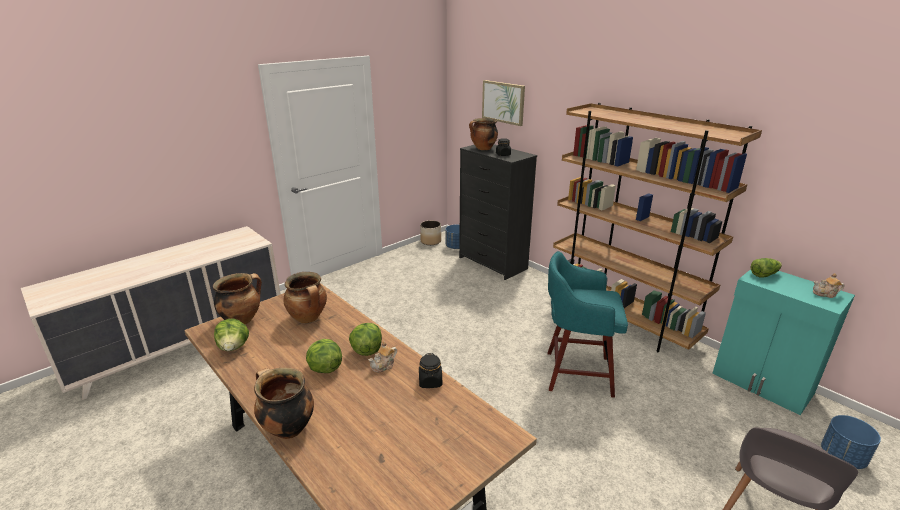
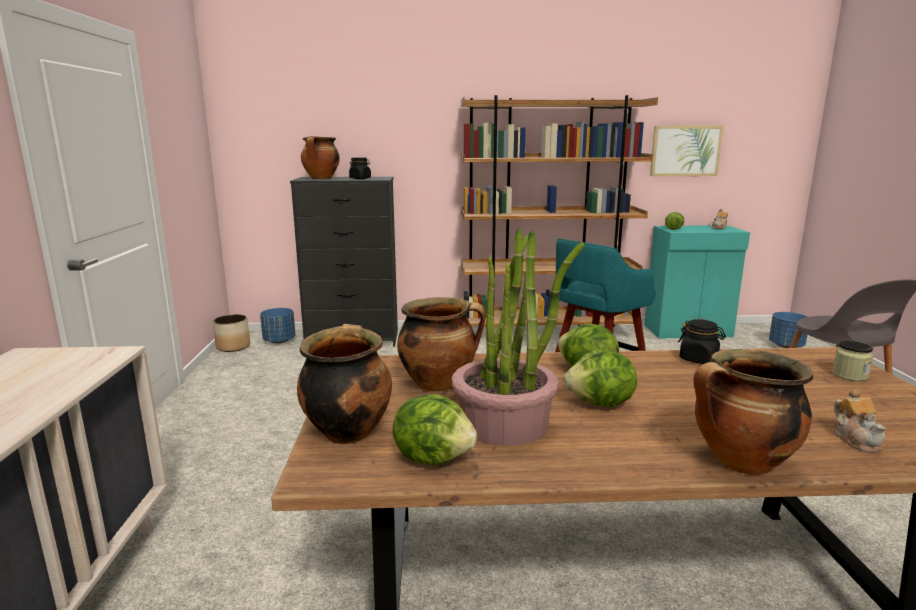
camera: 50 degrees left, 10 degrees down
teapot [369,342,397,373] -> teapot moved to [833,389,887,452]
picture [482,80,525,126] -> picture moved to [650,126,724,176]
none -> potted plant [452,228,584,446]
none -> jar [832,341,873,381]

